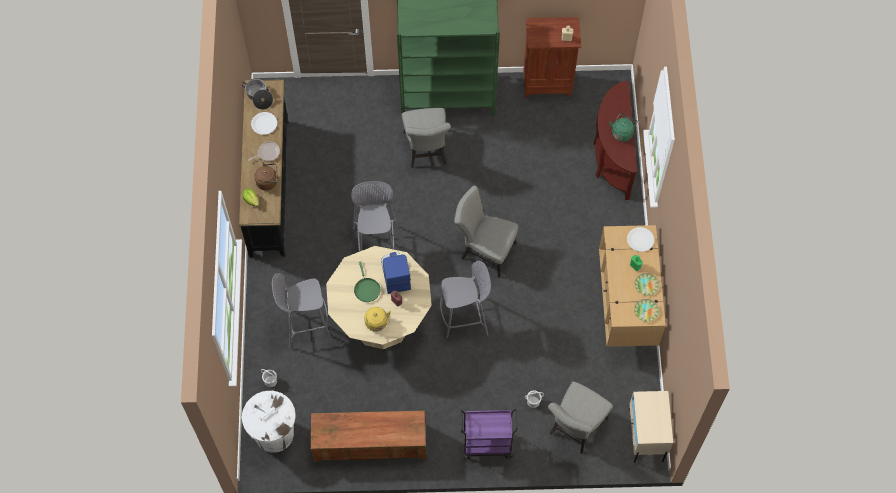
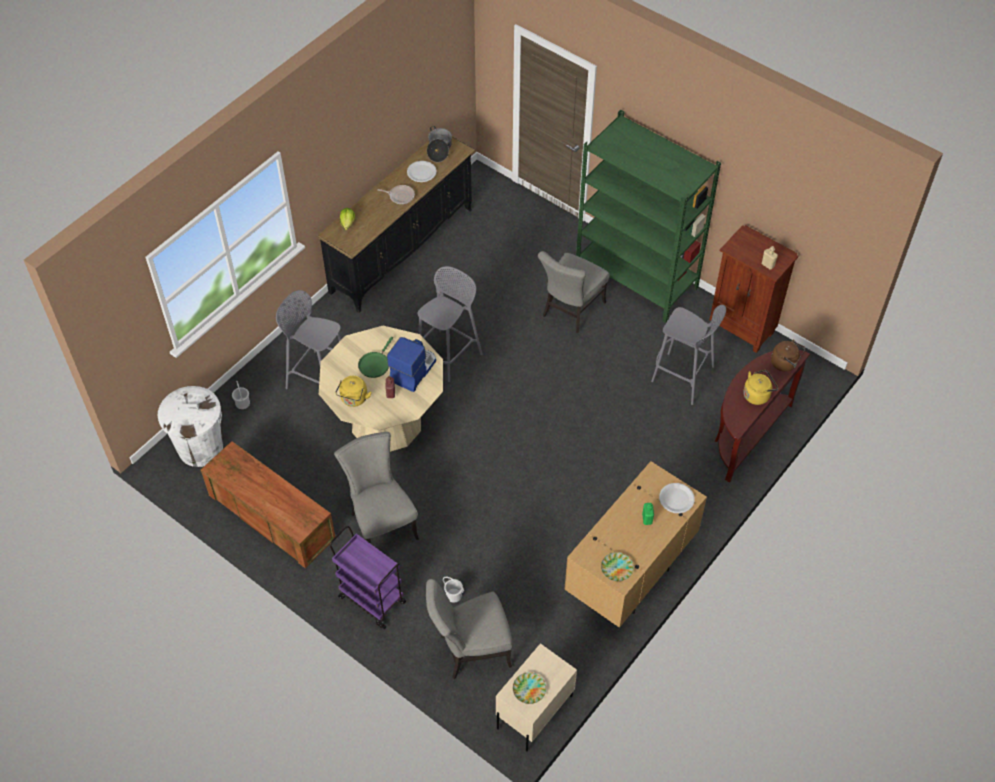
camera: 40 degrees right, 10 degrees down
brown kettle [254,162,278,190] -> brown kettle moved to [771,339,805,372]
grey stool [439,261,491,338] -> grey stool moved to [651,305,726,405]
grey chair [454,186,518,278] -> grey chair moved to [334,432,419,544]
green kettle [609,113,638,142] -> yellow kettle [743,370,778,405]
plate [634,273,659,296] -> plate moved to [513,672,546,704]

